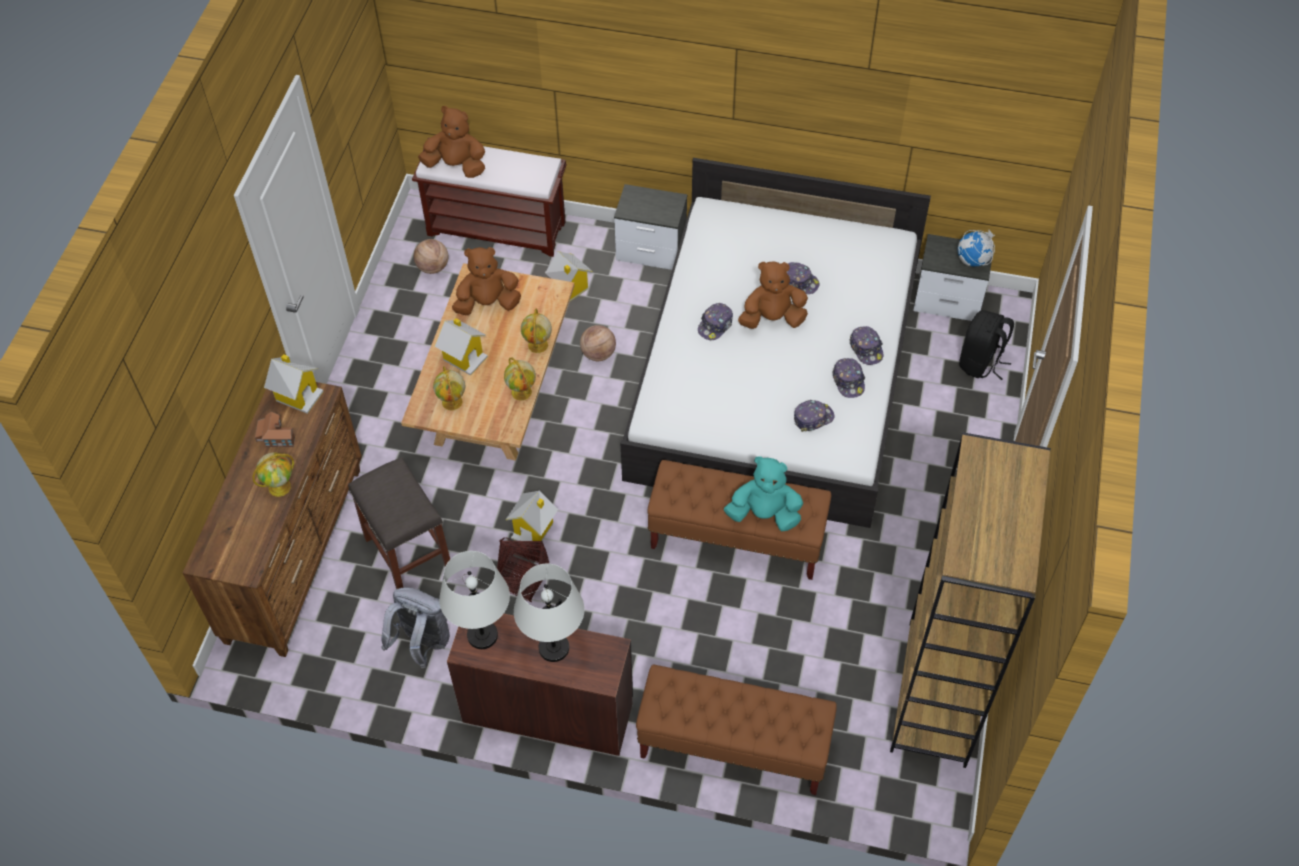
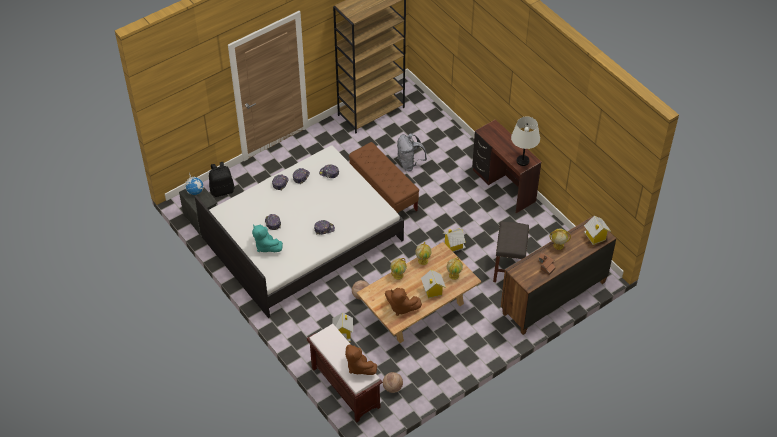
camera: 140 degrees left, 5 degrees down
toy house [264,354,324,414] -> toy house moved to [584,216,611,245]
grey backpack [381,588,450,669] -> grey backpack moved to [397,133,427,171]
basket [497,537,550,602] -> none
white table lamp [514,564,585,662] -> none
nightstand [614,184,687,270] -> none
brown bench [636,665,837,795] -> none
turquoise plush toy [724,456,803,531] -> turquoise plush toy moved to [252,224,283,252]
brown plush toy [738,261,808,329] -> none

